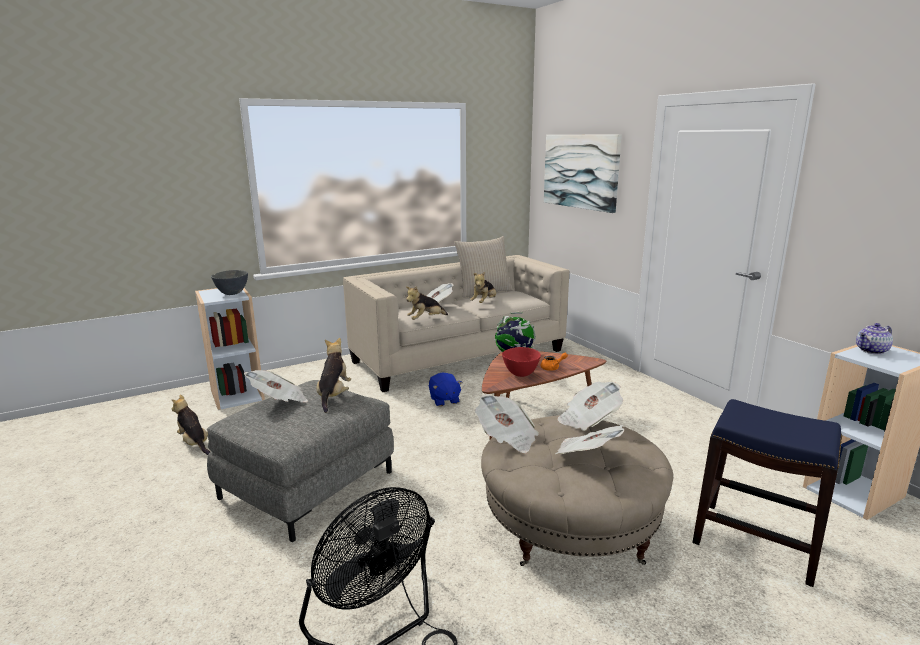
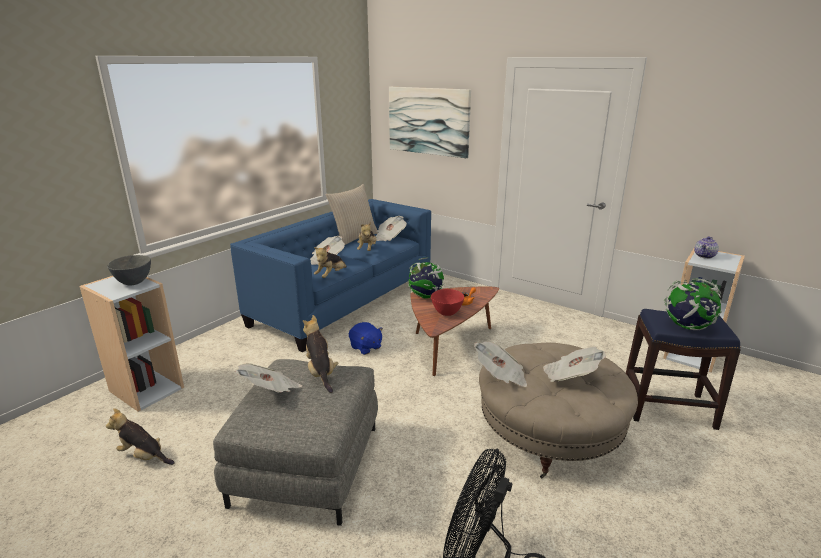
camera: 25 degrees left, 5 degrees up
beige sofa [343,255,569,392] -> blue sofa [230,199,431,352]
newspaper [557,382,623,431] -> newspaper moved to [375,216,407,241]
none -> globe [664,279,721,330]

